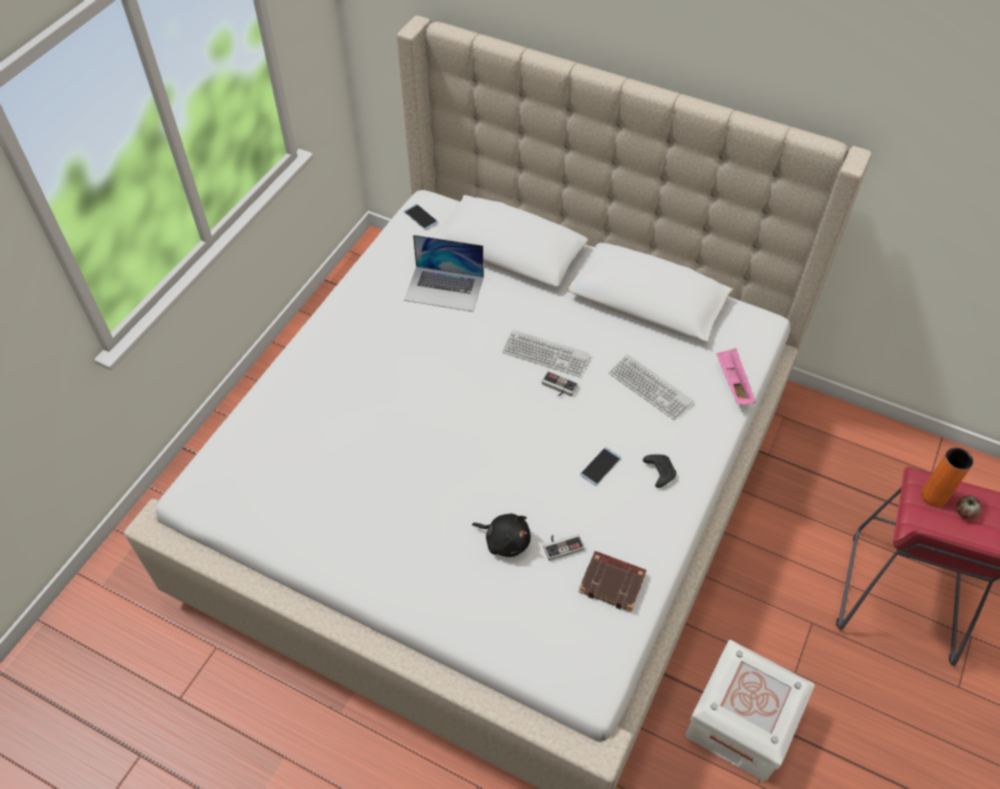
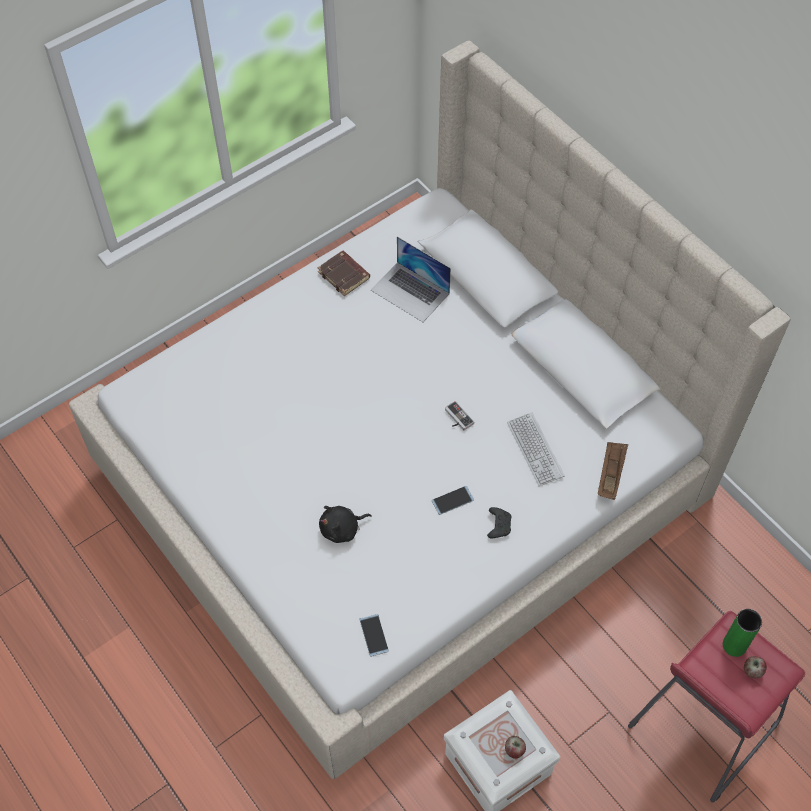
camera: 25 degrees right, 5 degrees up
phone [404,204,438,230] -> phone moved to [360,614,389,657]
black plush toy [472,514,531,557] -> black plush toy turned 105 degrees clockwise [319,506,372,543]
keyboard [502,330,590,377] -> none
game controller [543,534,584,561] -> none
brown book [579,551,647,612] -> brown book moved to [317,251,370,296]
pink tray [716,348,756,405] -> brown tray [598,442,628,500]
orange vase [921,448,973,507] -> green vase [723,609,762,657]
none -> apple [505,736,526,759]

